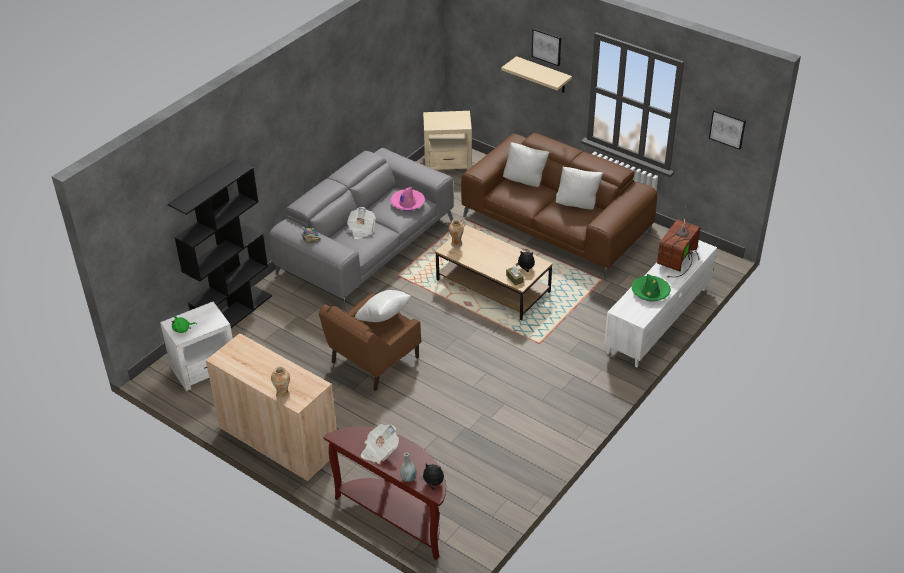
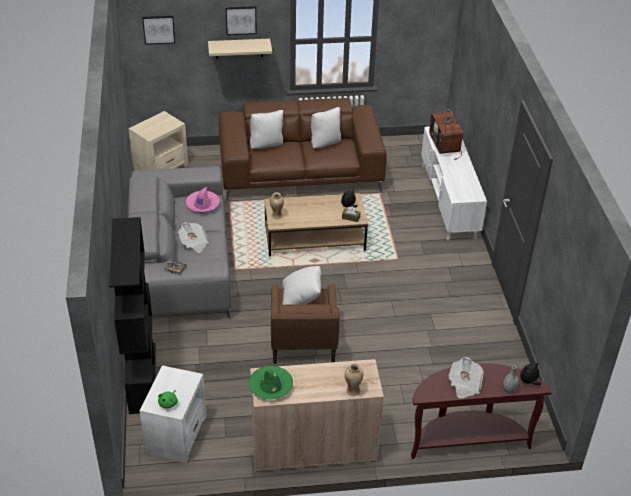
camera: 45 degrees left, 0 degrees up
green hat [632,274,671,302] -> green hat moved to [249,366,293,400]
picture [709,109,746,150] -> picture moved to [142,16,175,45]

